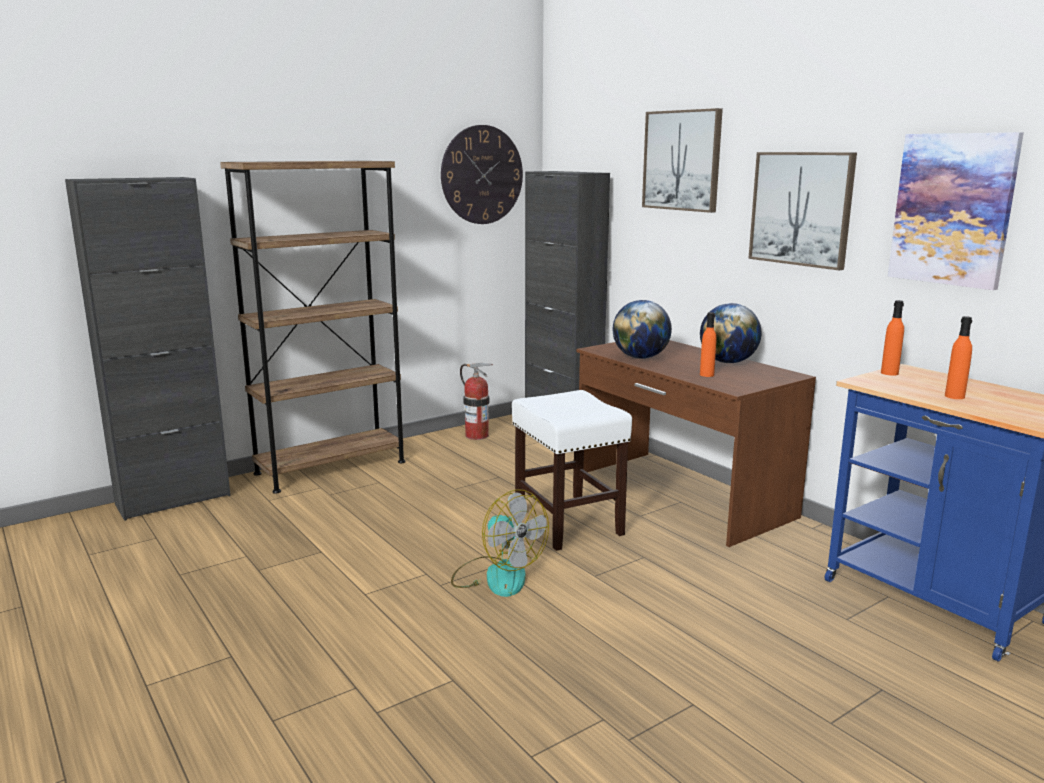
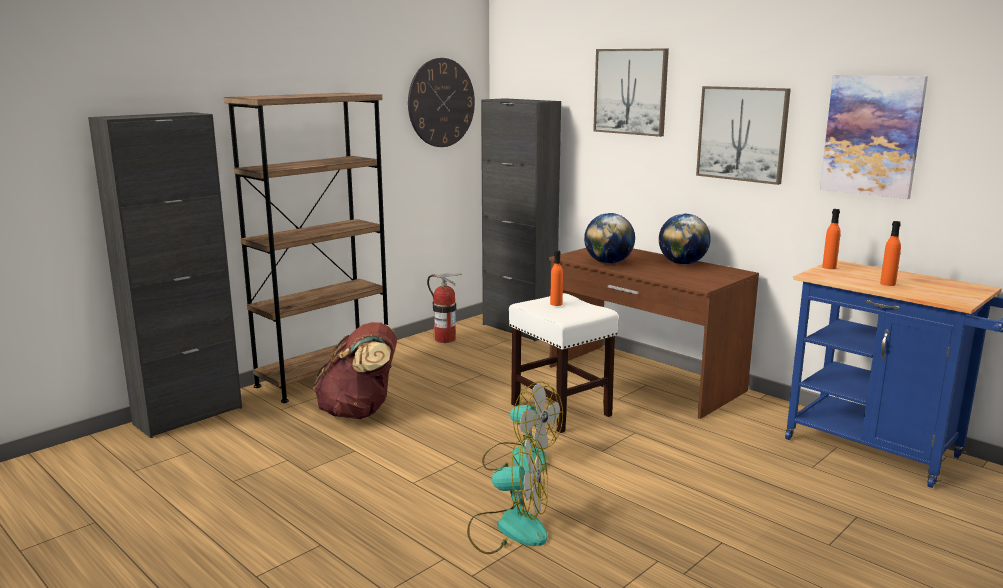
camera: 10 degrees left, 0 degrees up
orange bottle [700,312,717,377] -> orange bottle moved to [550,250,563,306]
none -> brown backpack [313,322,397,419]
none -> fan [467,436,548,554]

